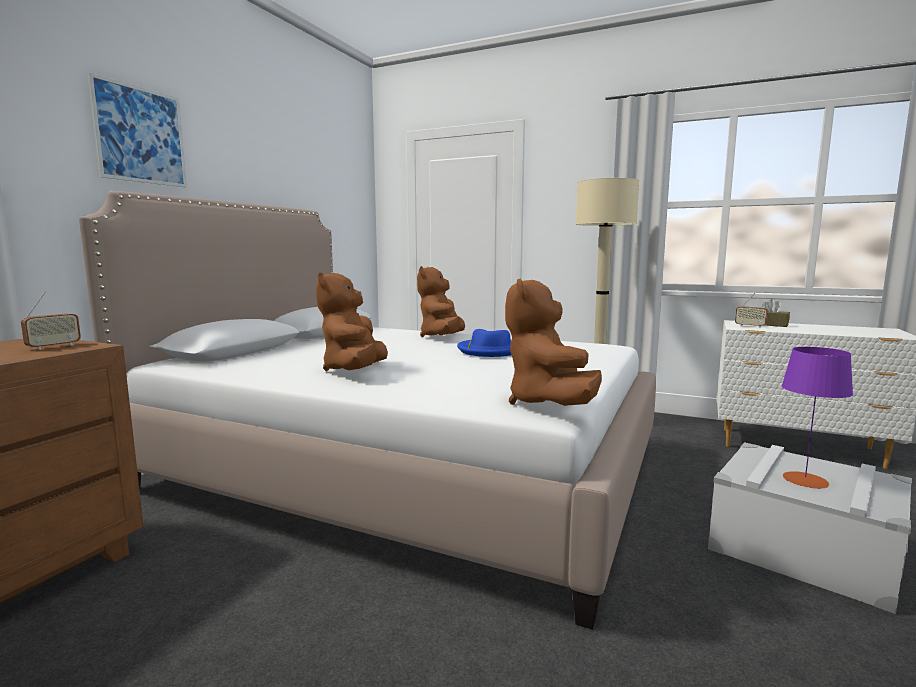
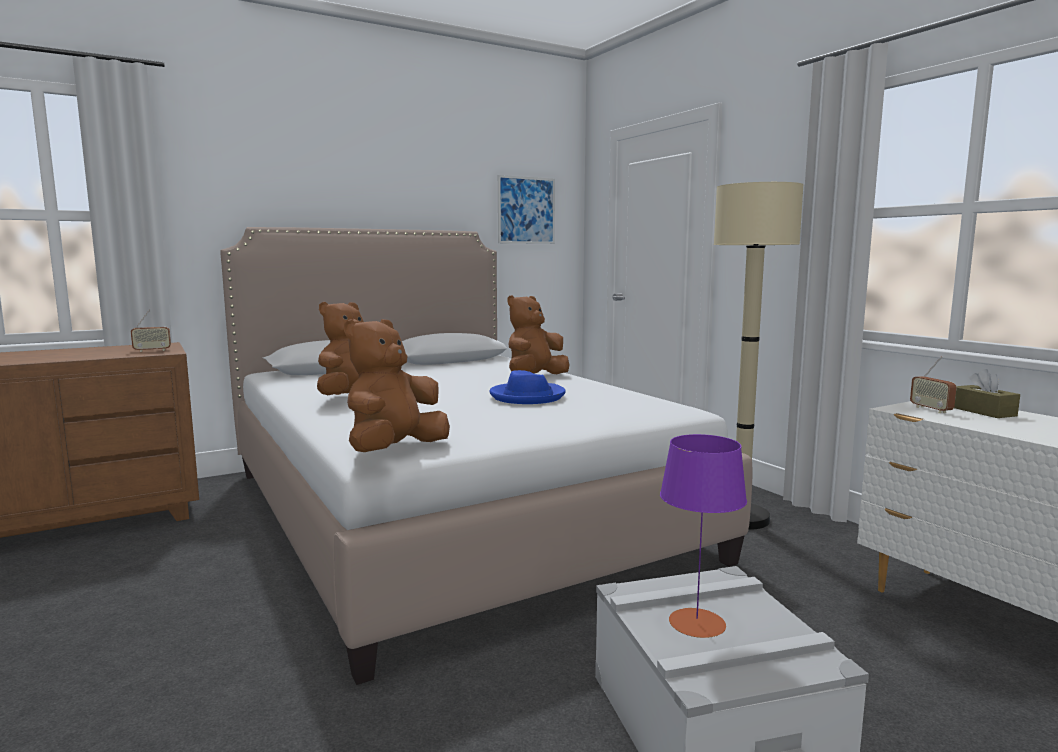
camera: 35 degrees right, 0 degrees up
picture [88,73,187,188] -> picture moved to [498,175,555,244]

